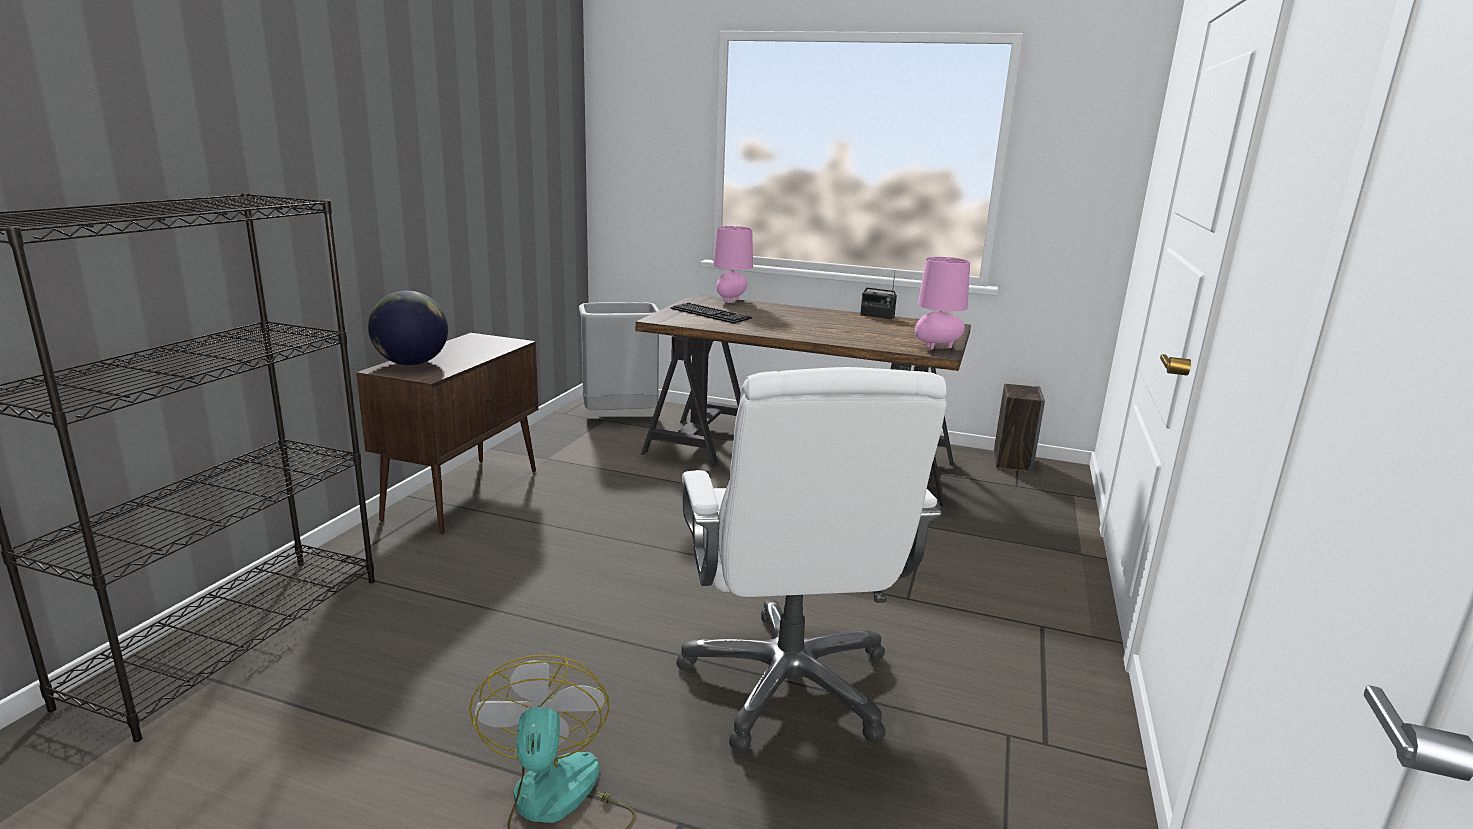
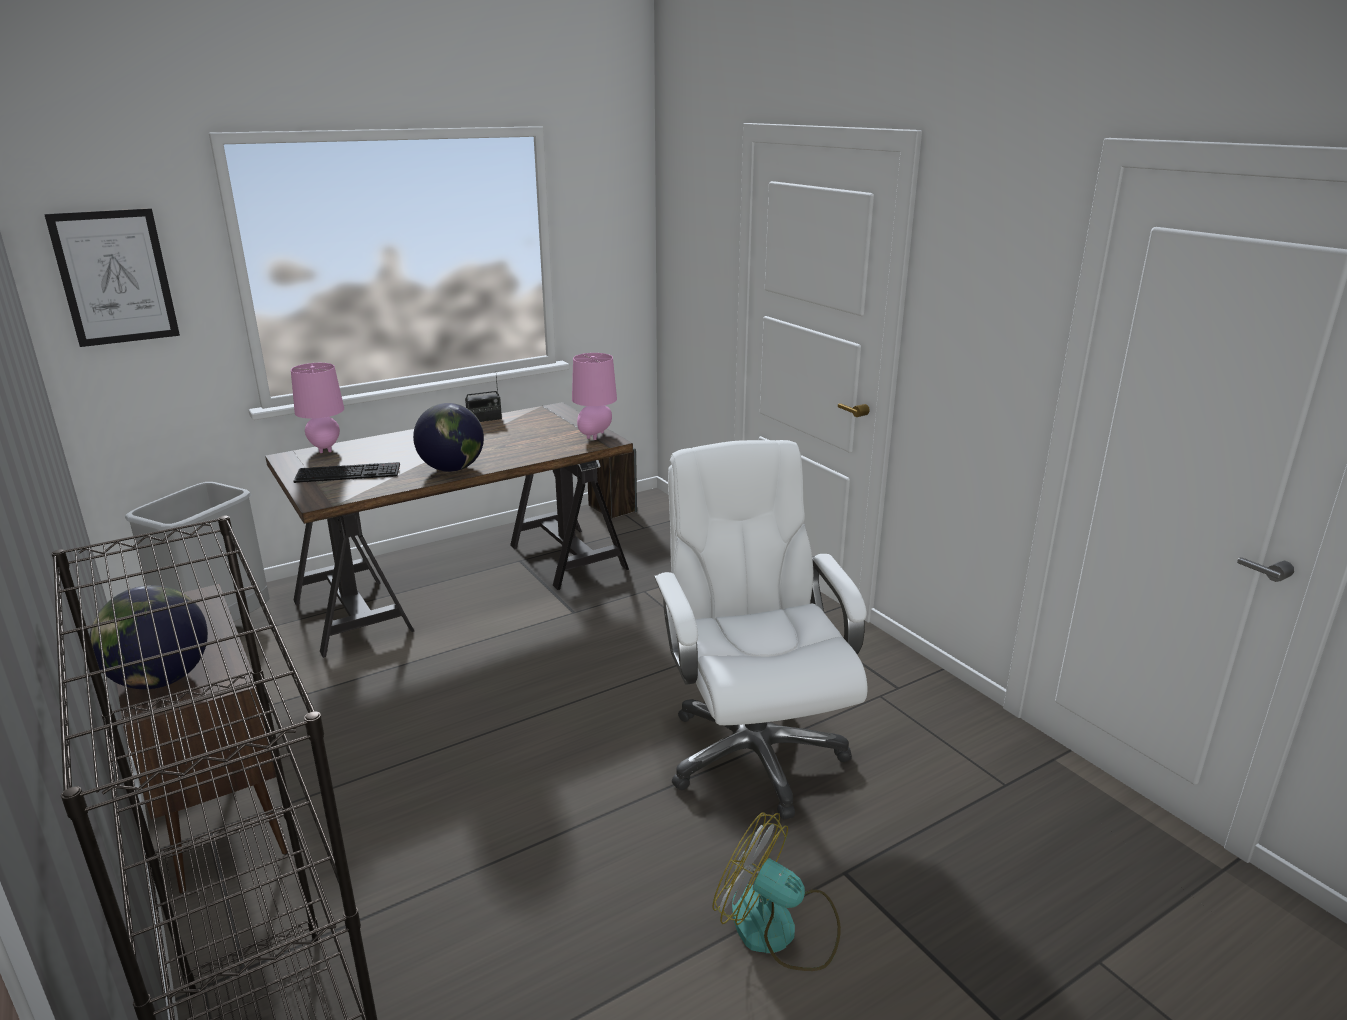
camera: 50 degrees left, 5 degrees up
white office chair [676,367,947,751] -> white office chair turned 135 degrees counterclockwise [654,440,868,819]
none -> picture [44,208,180,347]
none -> globe [413,403,484,472]

